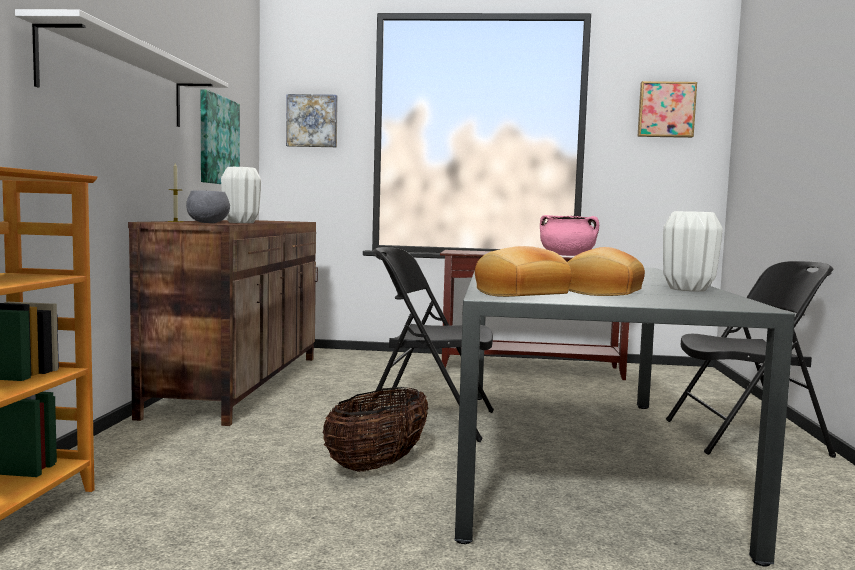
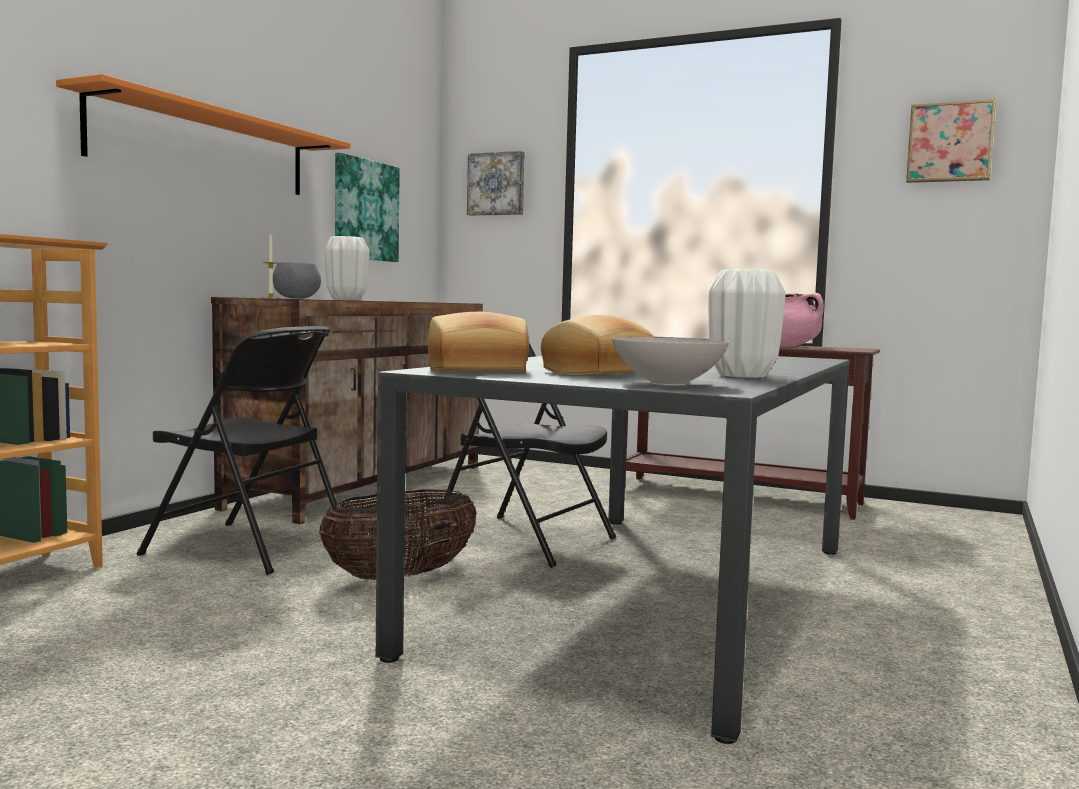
camera: 20 degrees right, 0 degrees up
white shelf [15,9,228,127] -> orange shelf [56,74,350,195]
black chair [666,261,836,458] -> black chair moved to [137,326,337,575]
none -> white bowl [612,337,729,385]

